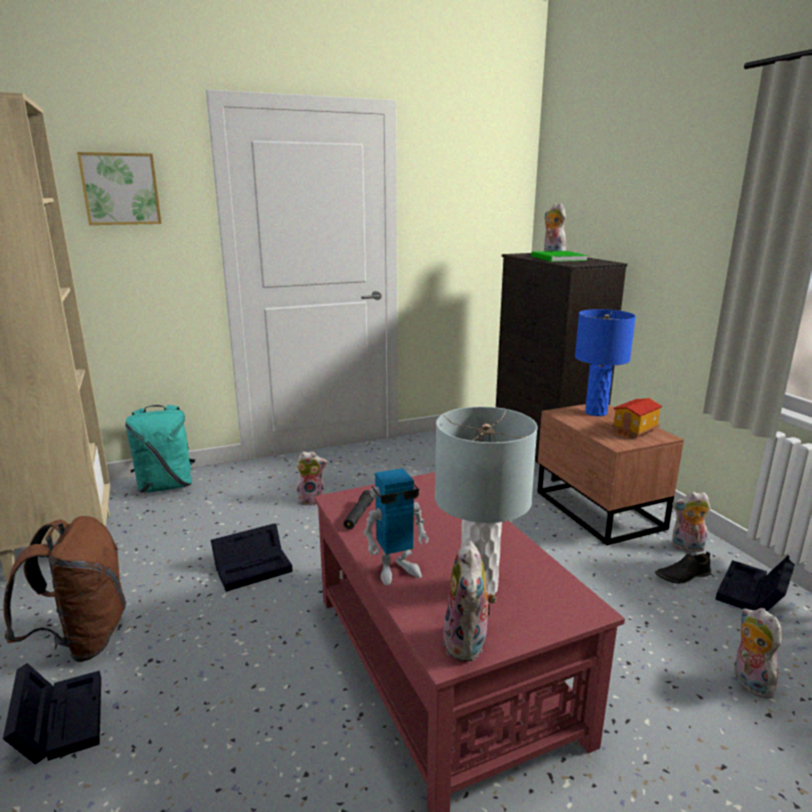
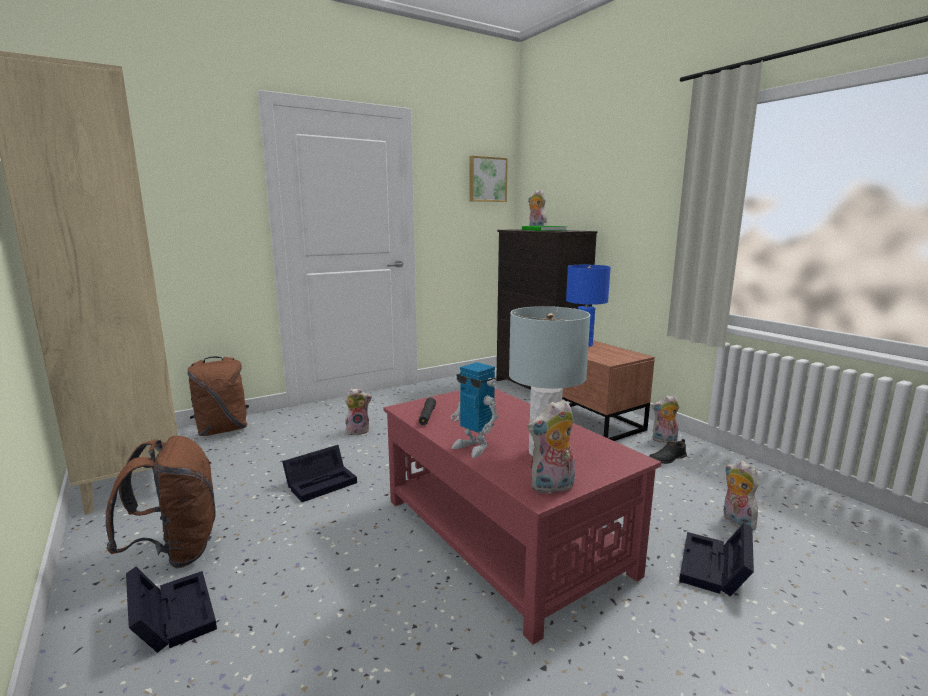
camera: 10 degrees left, 5 degrees down
picture [77,152,162,225] -> picture moved to [469,156,508,202]
turquoise backpack [125,405,195,493] -> brown backpack [188,356,249,436]
toy robot [364,468,429,586] -> toy robot turned 75 degrees clockwise [451,362,499,458]
plush toy [442,540,497,662] -> plush toy turned 75 degrees clockwise [528,399,575,494]
toy house [611,398,662,438] -> none
black storage box [716,555,795,611] -> black storage box moved to [679,523,754,597]

